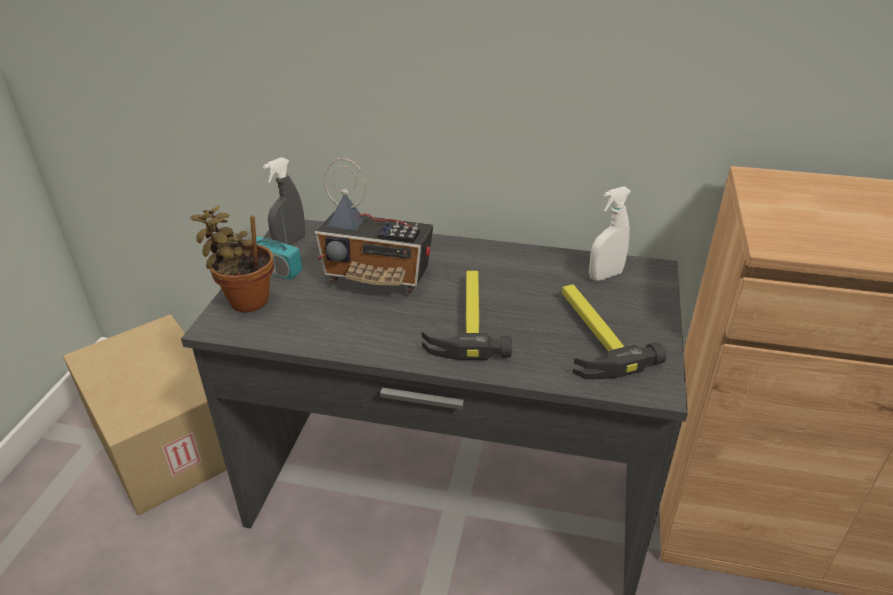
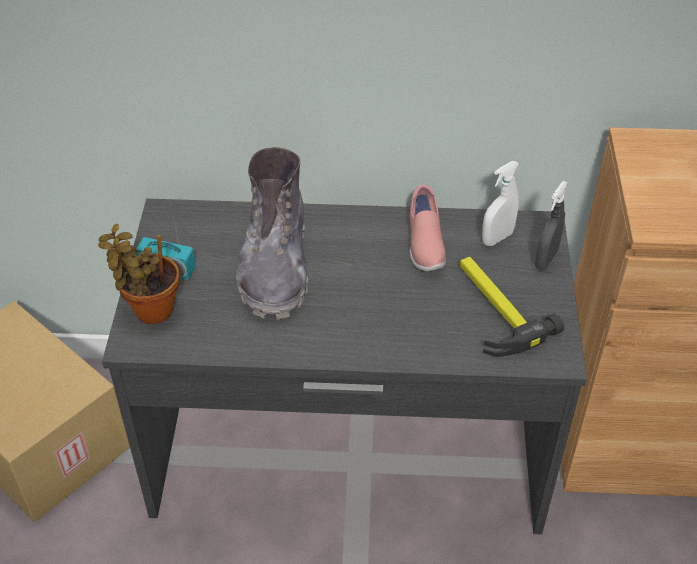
camera: 10 degrees left, 10 degrees up
grey spray bottle [263,157,305,245] -> grey spray bottle moved to [535,181,568,270]
radio [314,158,433,293] -> grey boot [236,147,309,320]
hammer [422,271,512,360] -> none
none -> pink shoe [410,185,446,271]

